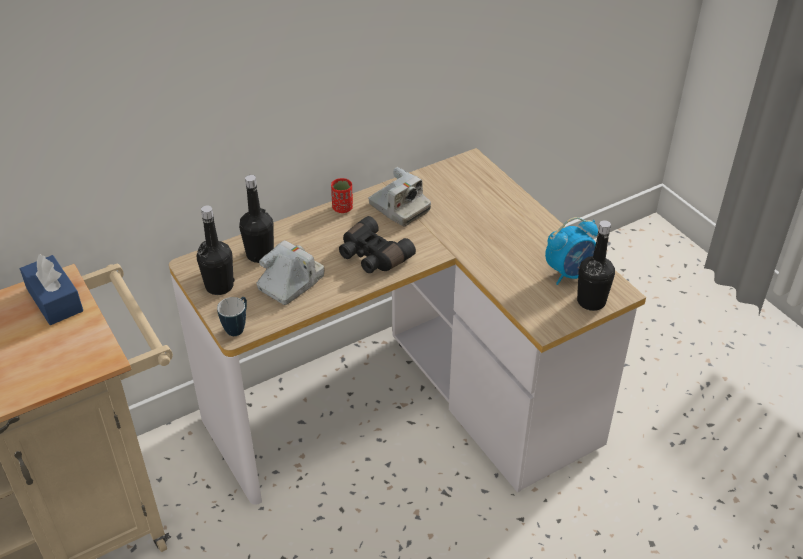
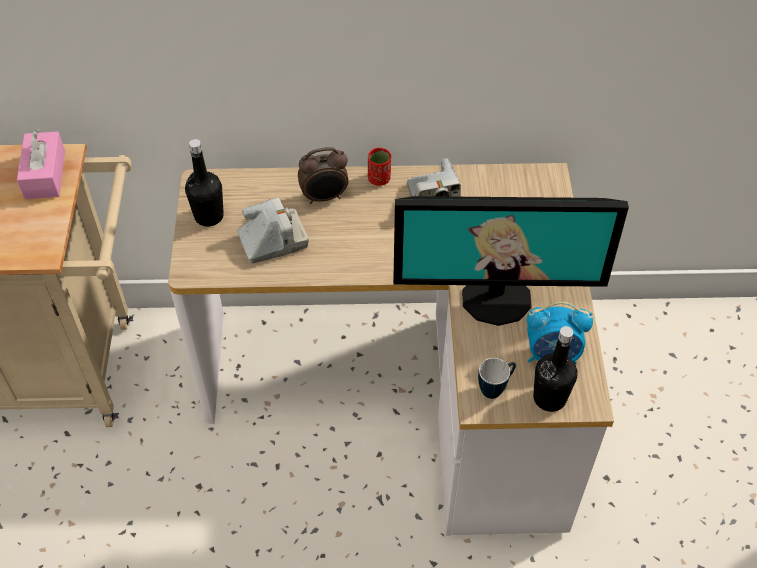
camera: 30 degrees right, 10 degrees up
blue tissue box [20,254,83,325] -> pink tissue box [17,129,65,199]
mug [217,297,247,336] -> mug moved to [478,358,516,399]
black bottle [239,175,274,263] -> none
black binoculars [339,216,416,273] -> none
none -> alarm clock [298,147,348,204]
none -> monitor [393,196,629,326]

